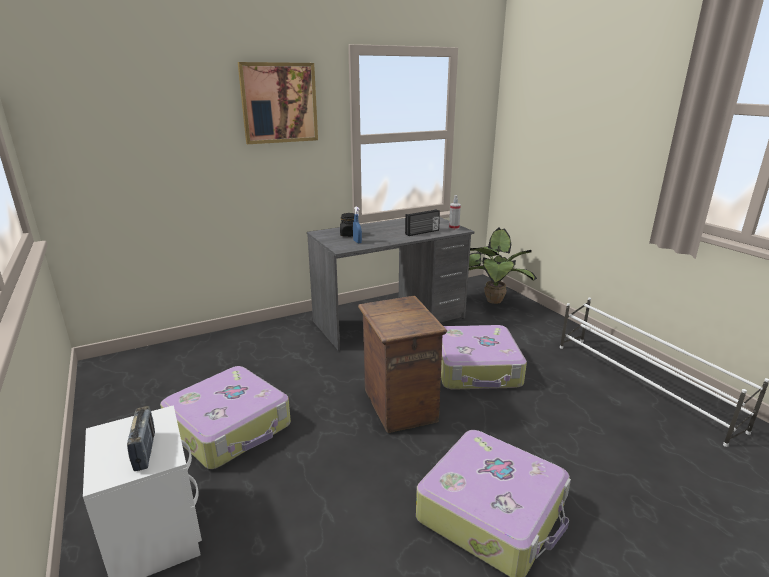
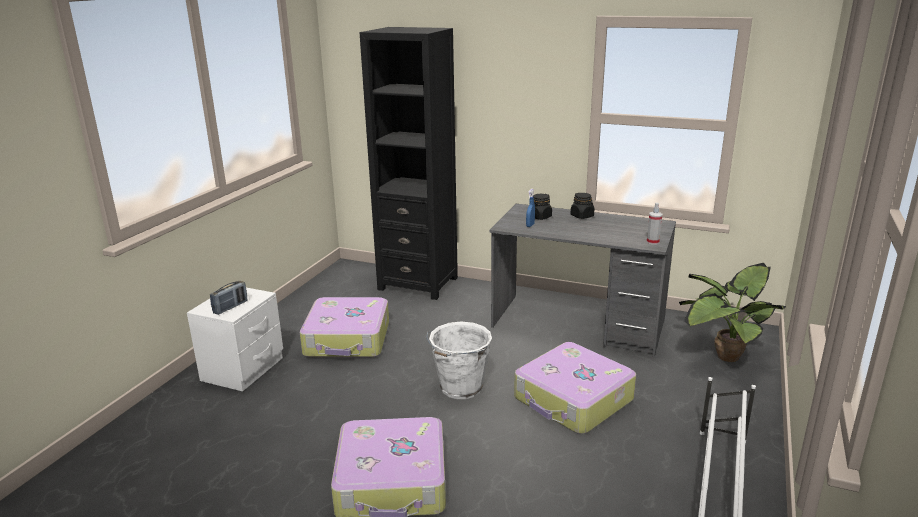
camera: 50 degrees right, 0 degrees up
picture [238,62,318,144] -> none
crate [358,295,447,433] -> white bucket [426,322,492,399]
radio [405,209,440,236] -> none
none -> black bookcase [360,27,458,300]
none -> black jar [571,193,594,219]

